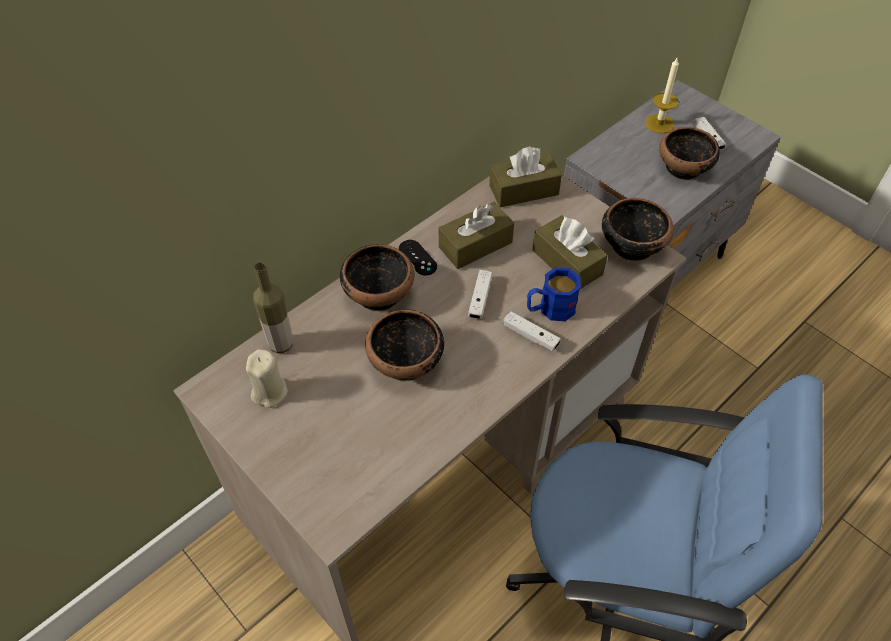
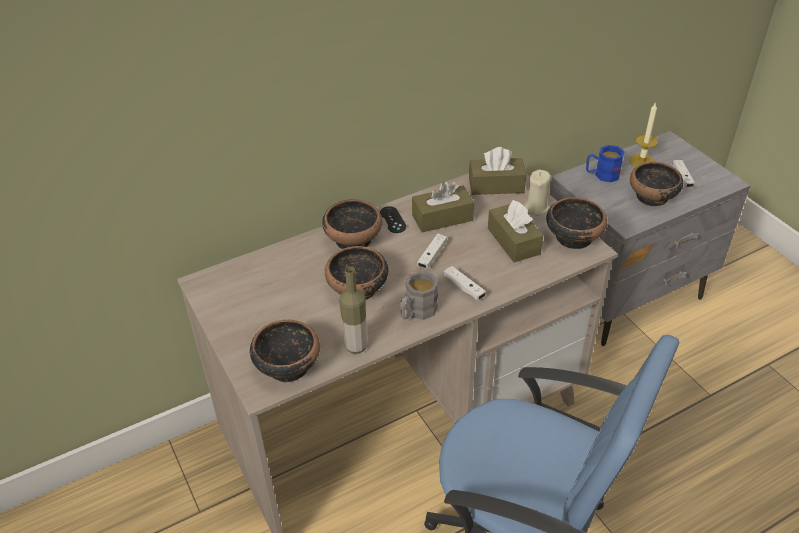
camera: 15 degrees right, 10 degrees down
beige candle [246,349,288,408] -> beige candle moved to [523,169,551,216]
bottle [253,262,293,353] -> bottle moved to [339,266,367,354]
blue mug [527,267,581,321] -> blue mug moved to [586,145,625,183]
none -> bowl [250,320,320,382]
none -> grey mug [400,271,438,320]

